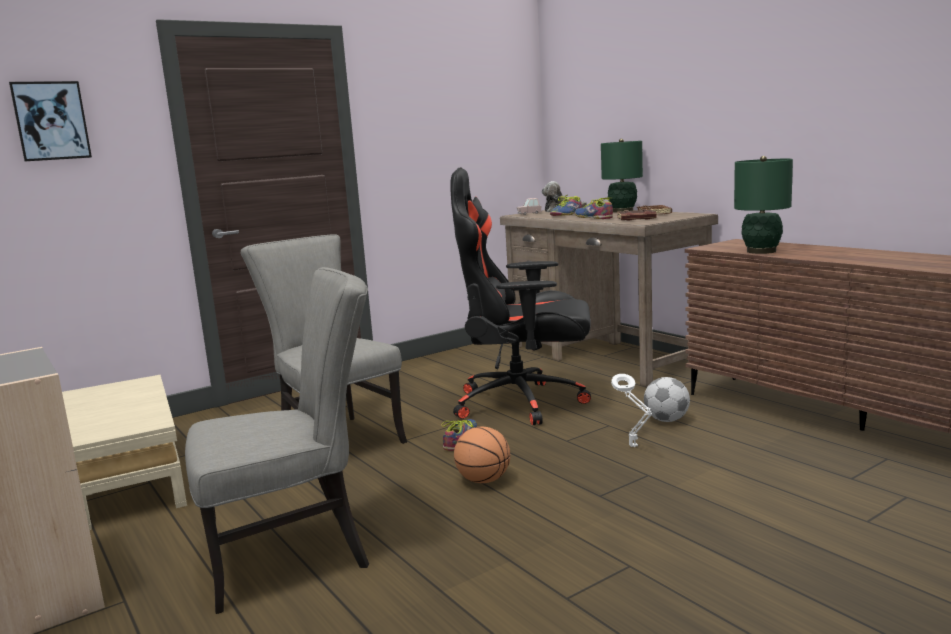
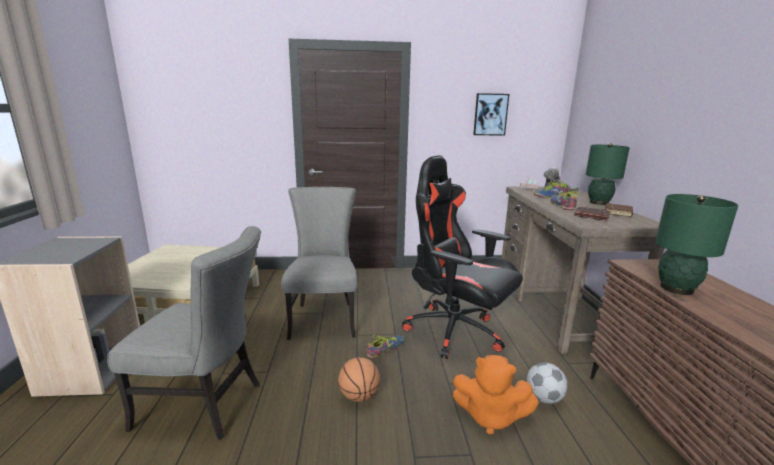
camera: 30 degrees right, 5 degrees up
picture [9,81,92,161] -> picture moved to [473,93,509,136]
white table lamp [611,374,652,447] -> orange plush toy [453,355,539,435]

